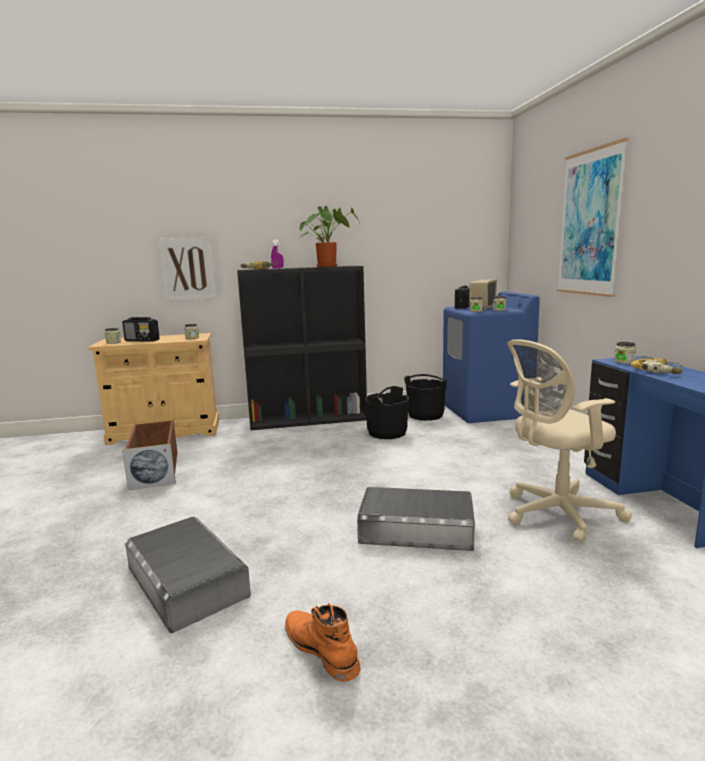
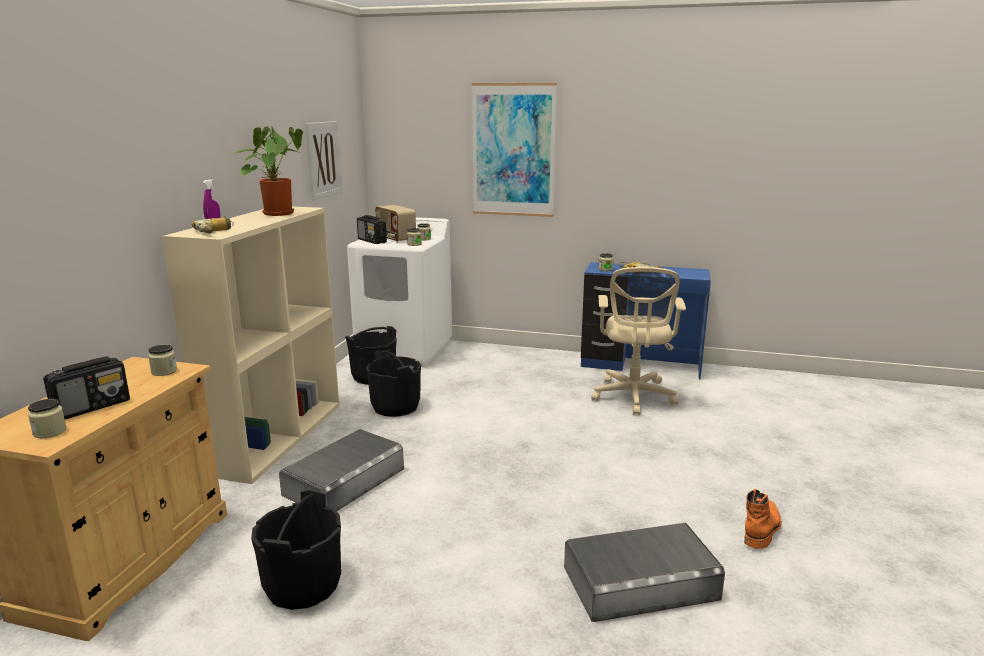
camera: 65 degrees left, 5 degrees up
brown storage box [122,420,177,490] -> black bucket [251,490,341,610]
picture [158,237,217,301] -> picture moved to [305,121,342,200]
black bookcase [237,266,367,430] -> beige bookcase [162,206,339,484]
orange boot [285,604,361,682] -> orange boot turned 135 degrees clockwise [744,489,782,549]
grey storage box [357,487,475,551] -> grey storage box moved to [279,429,404,511]
blue washing machine [443,291,540,423] -> white washing machine [347,217,452,367]

